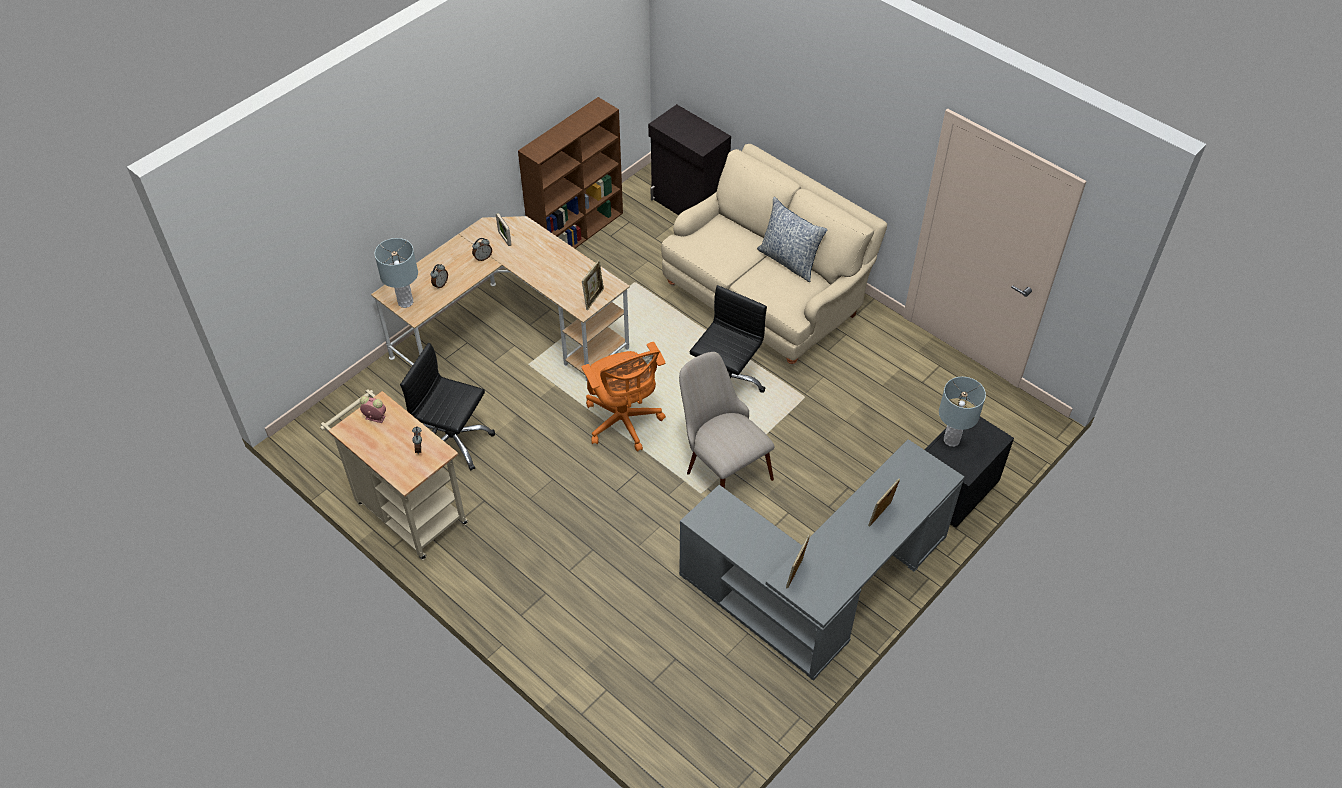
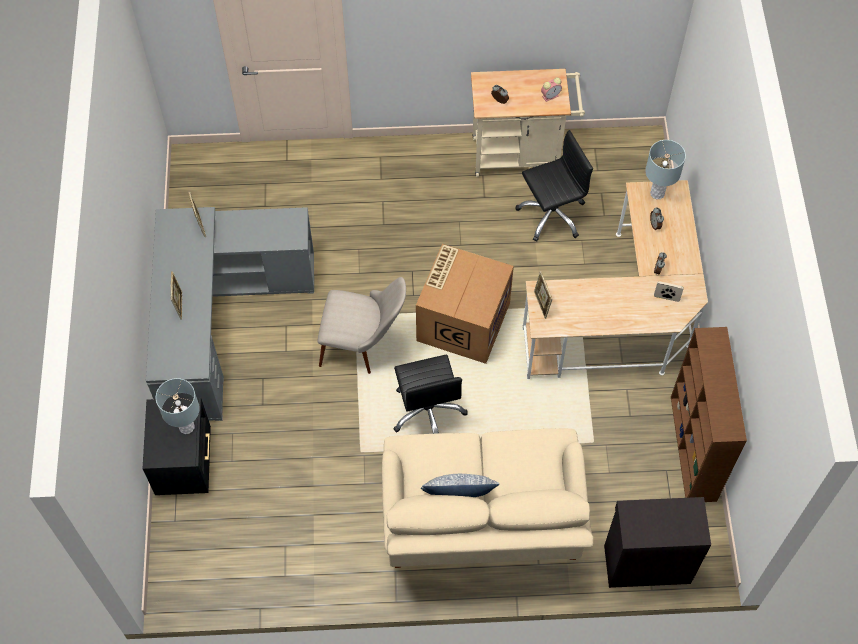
camera: 135 degrees right, 10 degrees up
orange office chair [582,342,666,452] -> cardboard box [416,244,514,364]

